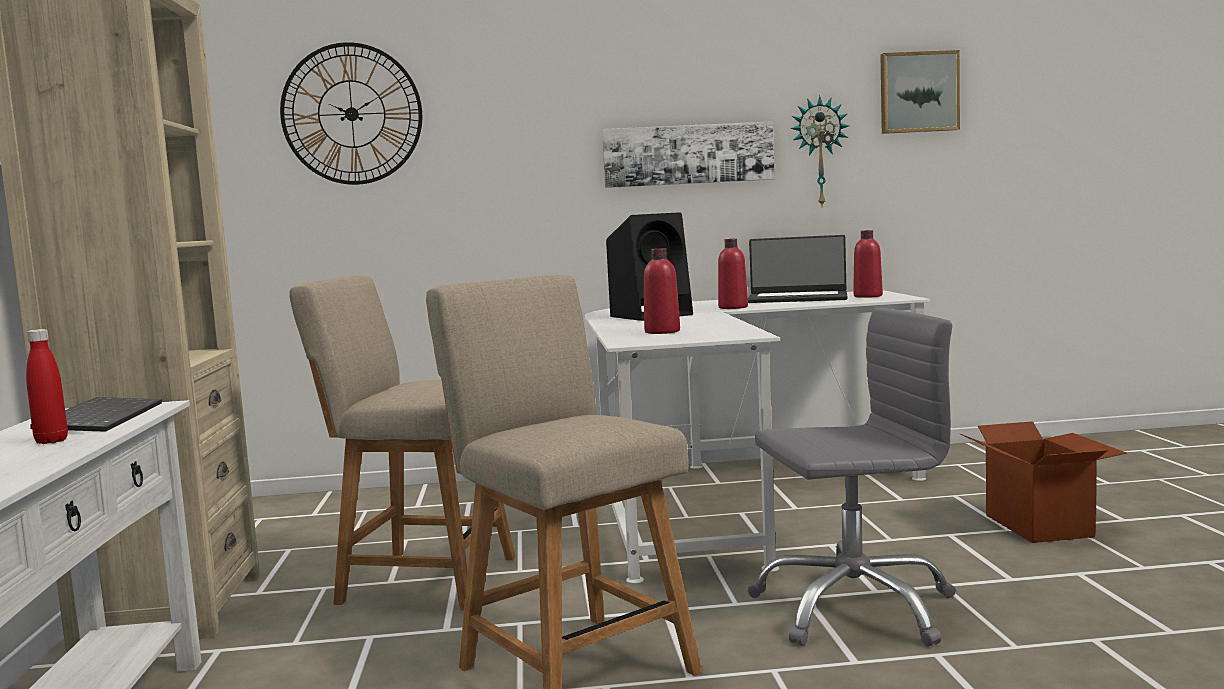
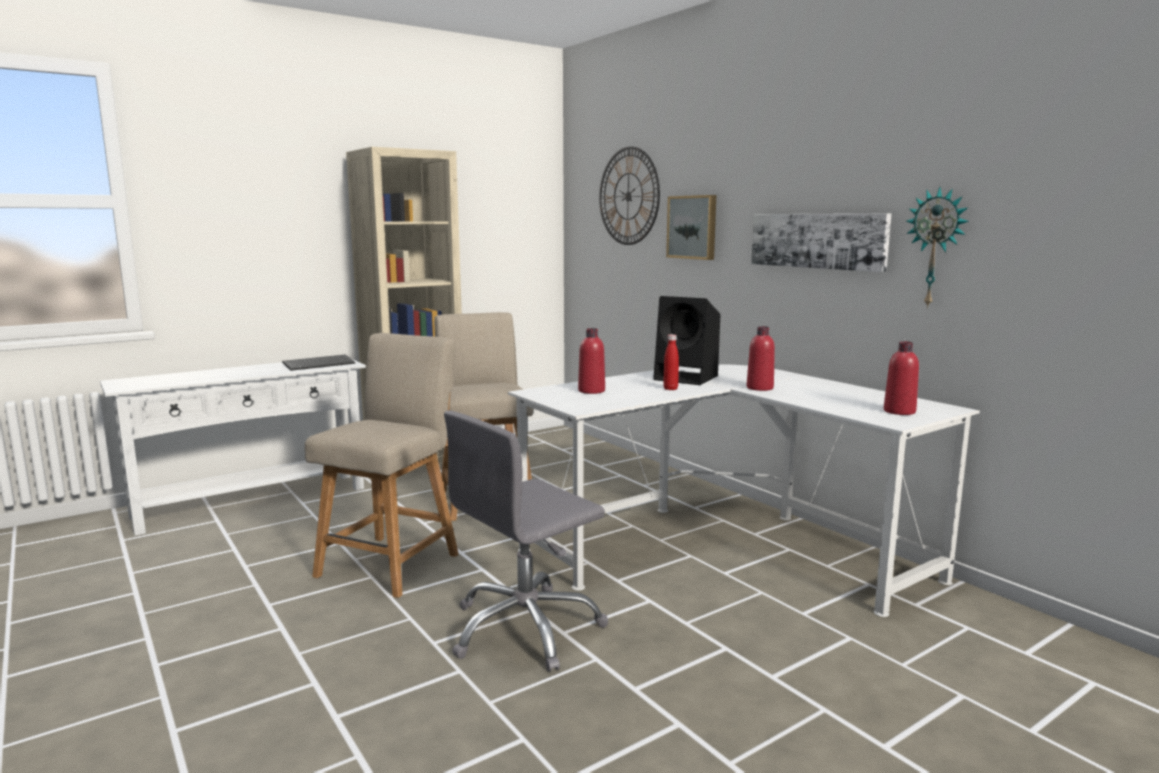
camera: 60 degrees right, 5 degrees up
red bottle [26,329,68,444] -> red bottle moved to [663,334,679,390]
laptop [748,235,848,303] -> none
grey office chair [748,308,956,647] -> grey office chair turned 90 degrees clockwise [444,411,608,672]
picture [880,50,960,134] -> picture moved to [666,195,716,260]
cardboard box [960,421,1127,543] -> none

